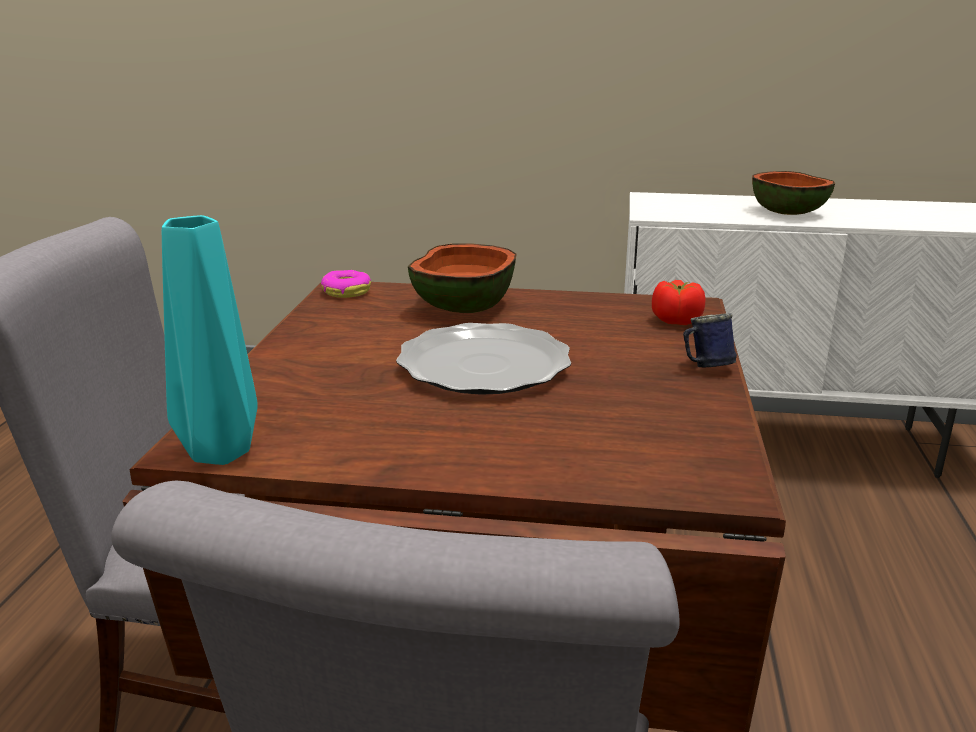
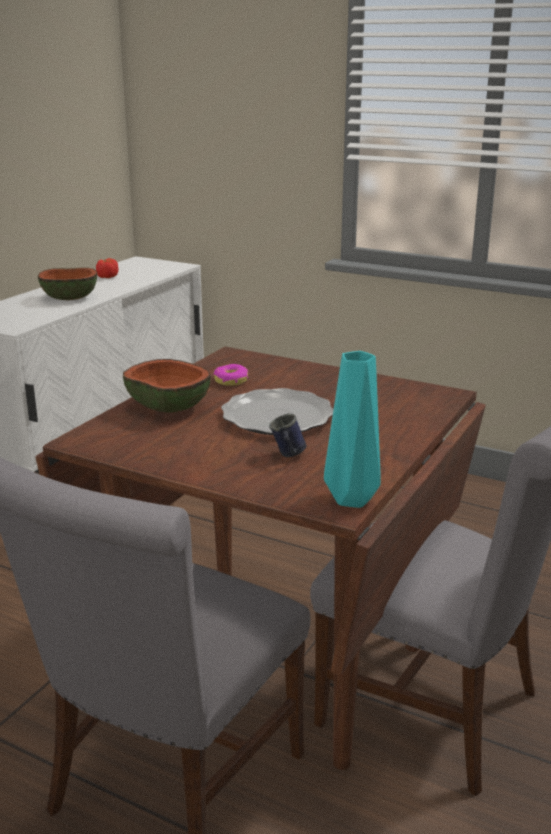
camera: 70 degrees left, 0 degrees up
donut [321,270,371,298] -> donut moved to [213,364,248,386]
tomato [652,280,705,325] -> tomato moved to [96,258,118,278]
blue mug [683,313,737,367] -> blue mug moved to [269,413,307,457]

